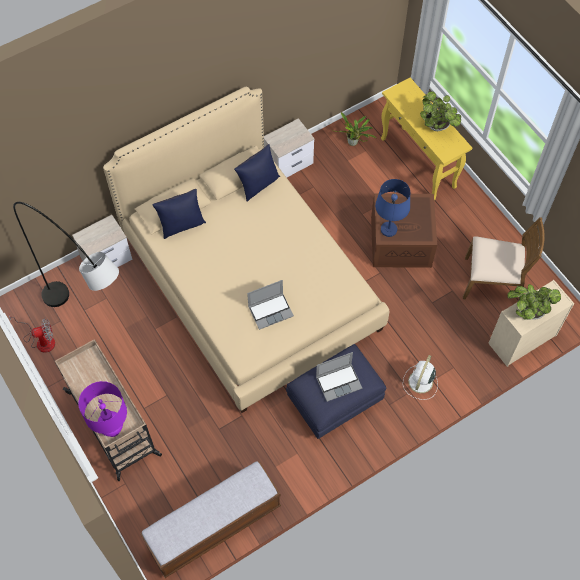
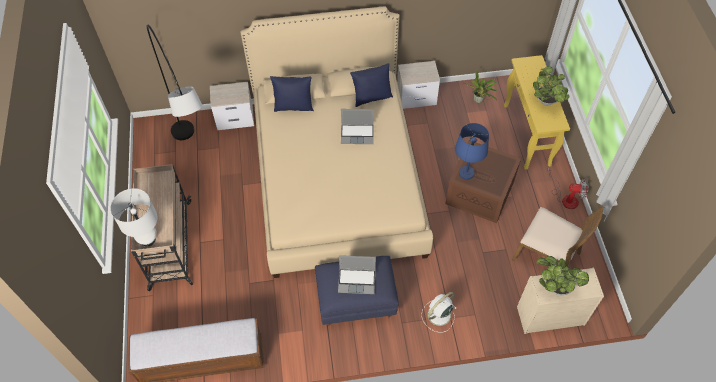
camera: 25 degrees right, 5 degrees down
fan [9,315,55,353] -> fan moved to [547,166,588,209]
purple table lamp [78,381,127,437] -> white table lamp [110,188,158,247]
laptop [247,280,294,330] -> laptop moved to [341,109,374,144]

